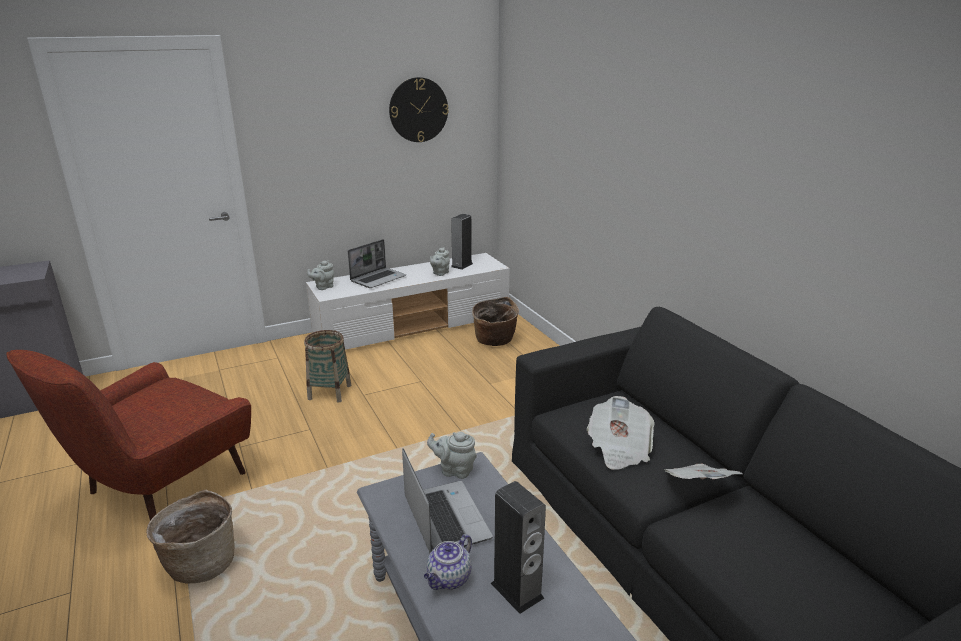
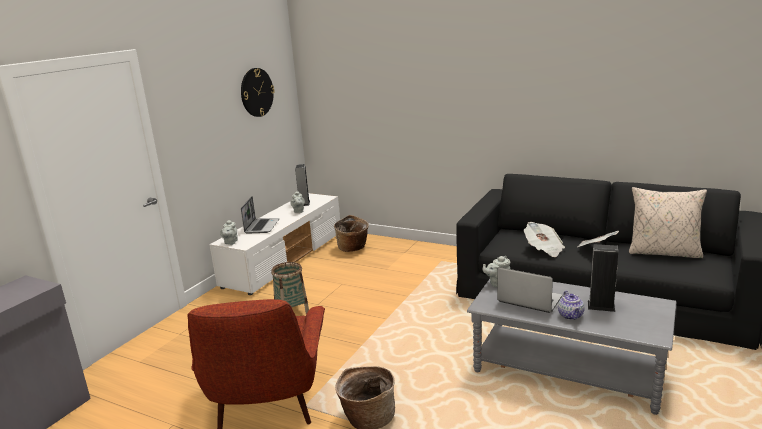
camera: 35 degrees left, 5 degrees down
none -> beige pillow [629,187,707,259]

